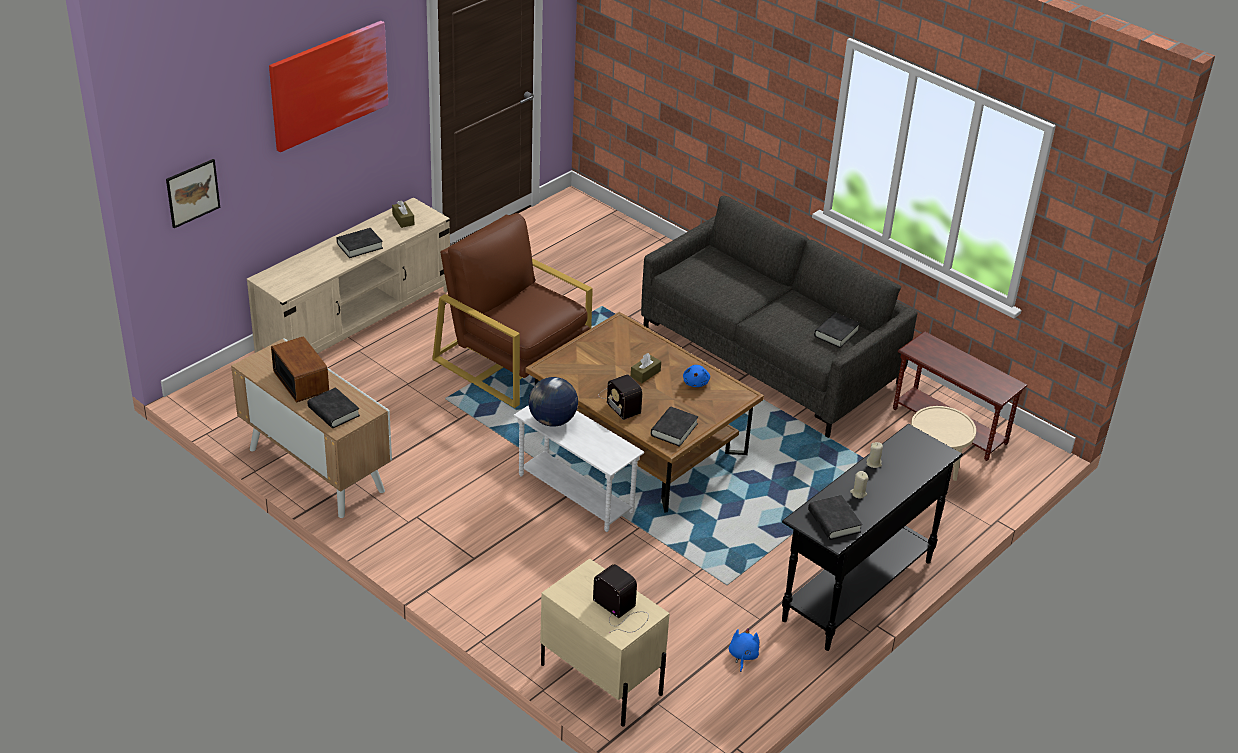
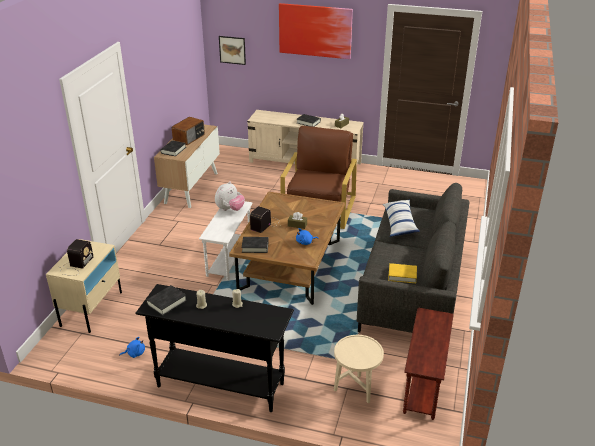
camera: 65 degrees right, 5 degrees down
globe [528,377,578,427] -> plush toy [215,181,245,211]
black book [814,312,860,348] -> yellow book [388,263,417,283]
none -> pillow [383,199,420,237]

